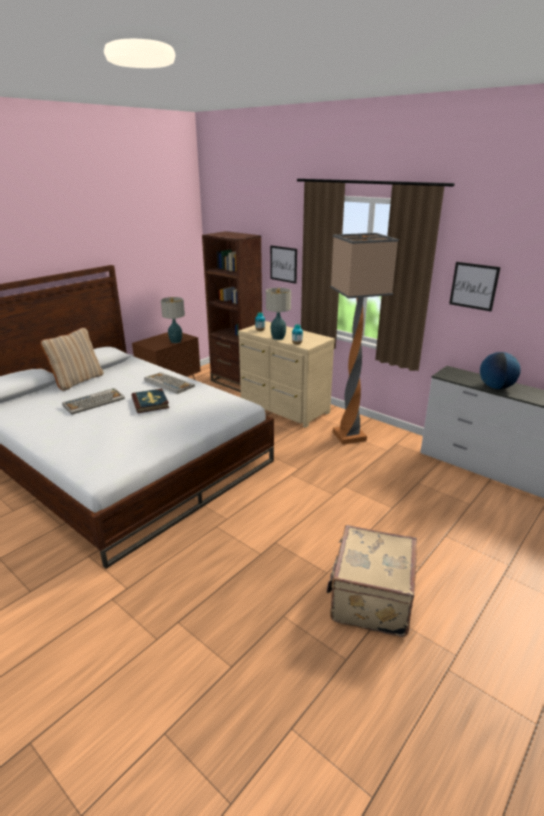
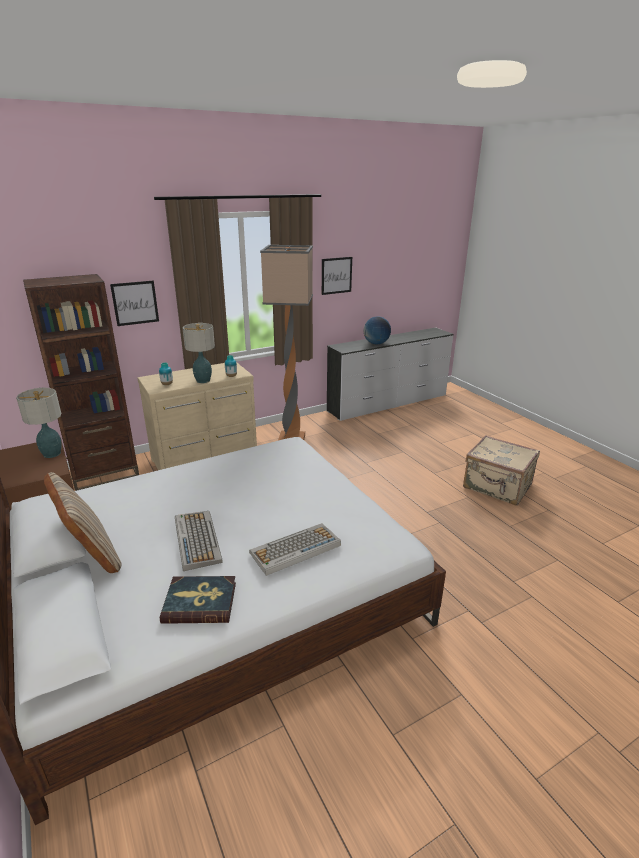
camera: 70 degrees left, 0 degrees up
book [132,389,169,413] -> book moved to [160,576,236,624]
keyboard [144,372,195,394] -> keyboard moved to [249,523,341,576]

